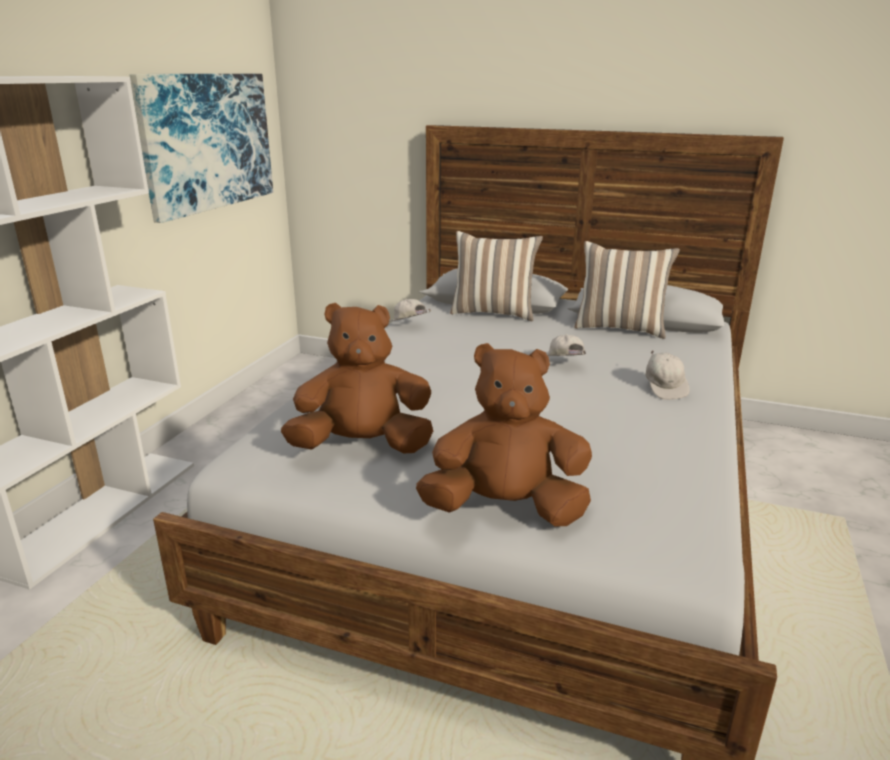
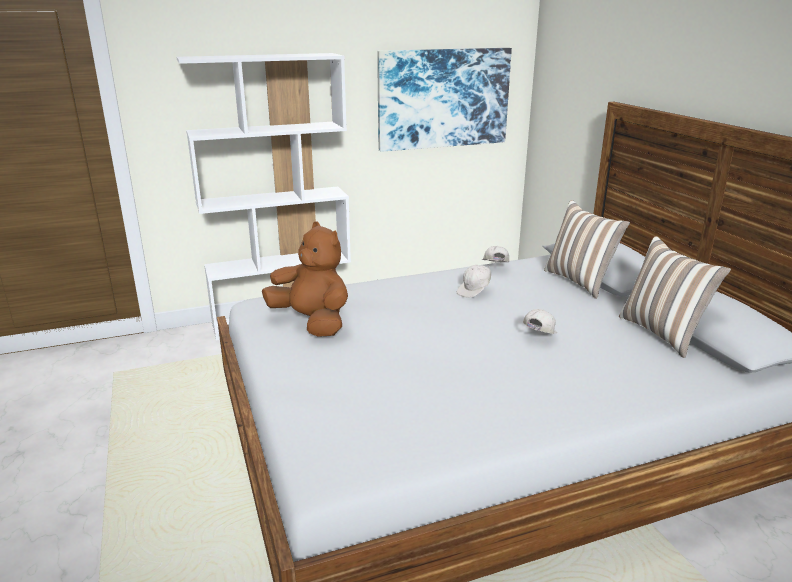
camera: 50 degrees right, 0 degrees up
brown plush toy [416,343,592,526] -> none
white cap [645,350,690,400] -> white cap moved to [457,265,491,298]

